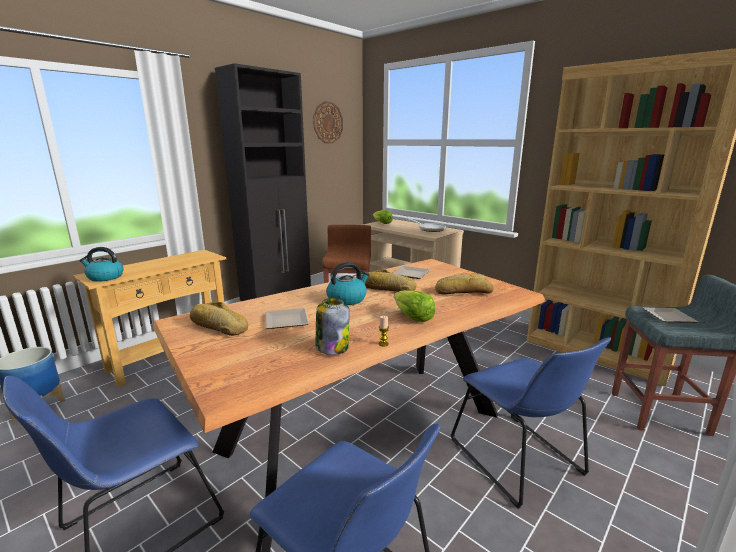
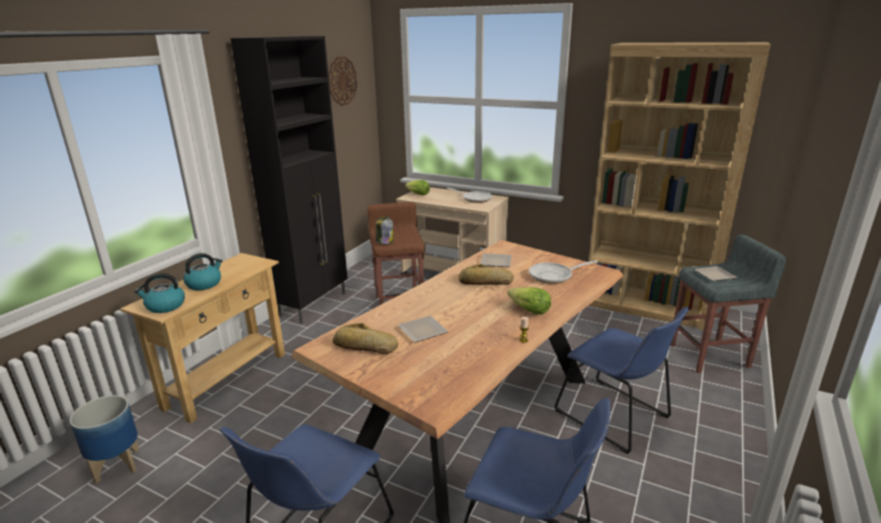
camera: 15 degrees left, 5 degrees up
jar [316,298,350,355] -> jar moved to [376,216,393,244]
kettle [326,262,370,305] -> kettle moved to [184,253,222,290]
bread [435,273,493,295] -> frying pan [529,260,598,284]

